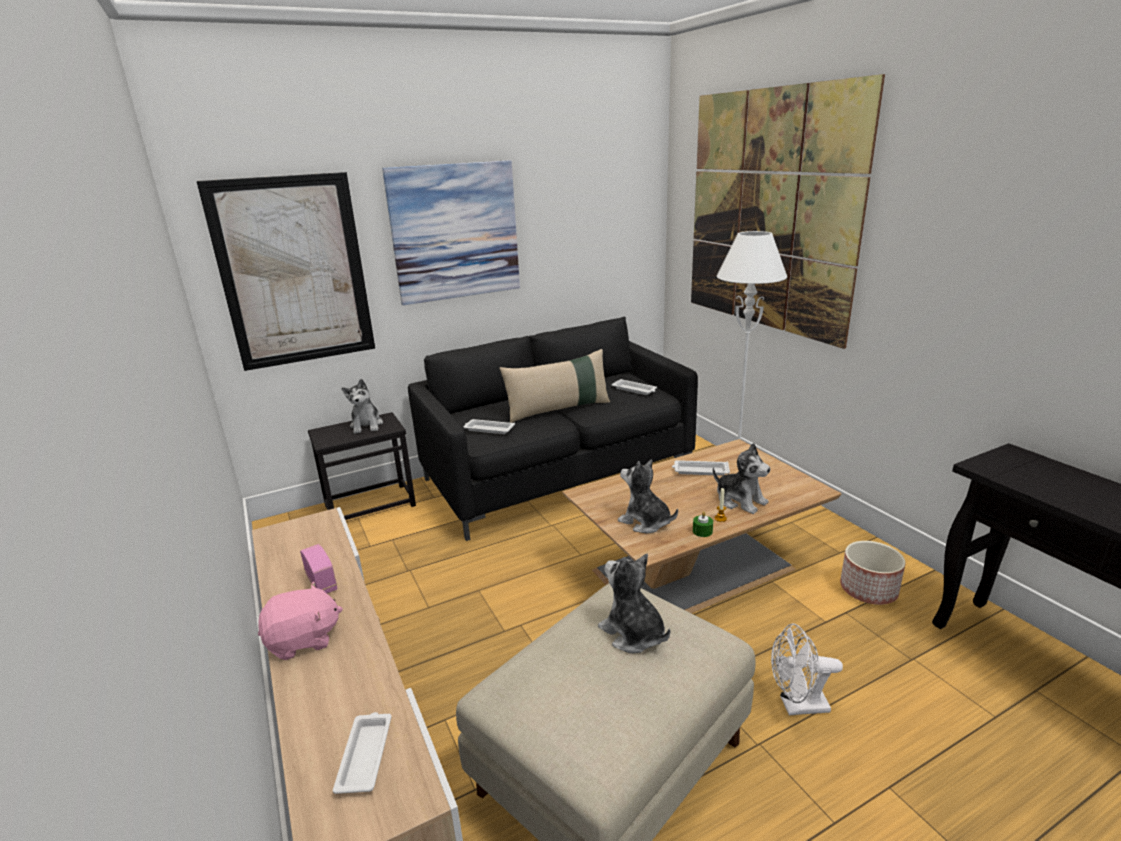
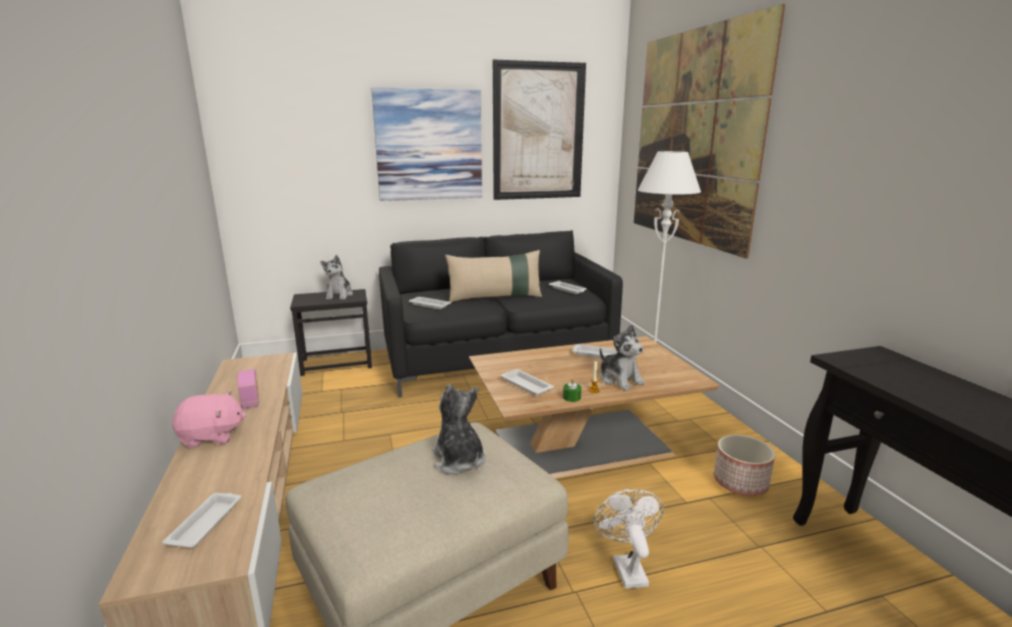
camera: 10 degrees right, 5 degrees down
picture [197,172,375,371] -> picture moved to [493,60,586,200]
plush toy [618,460,678,533] -> white tray [501,369,554,395]
white fan [771,624,843,715] -> white fan turned 75 degrees clockwise [594,489,664,589]

